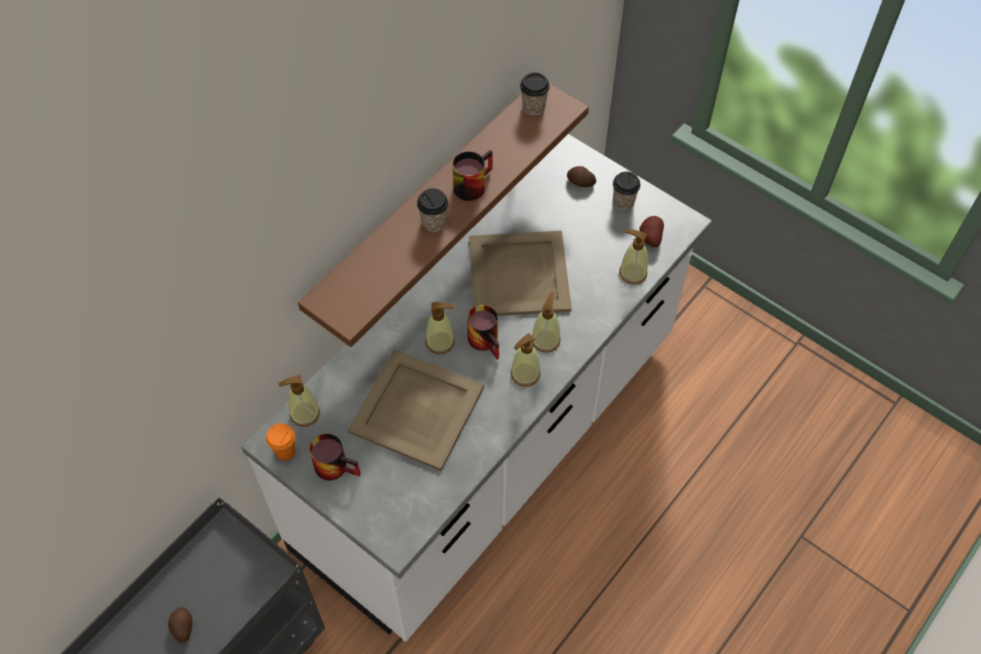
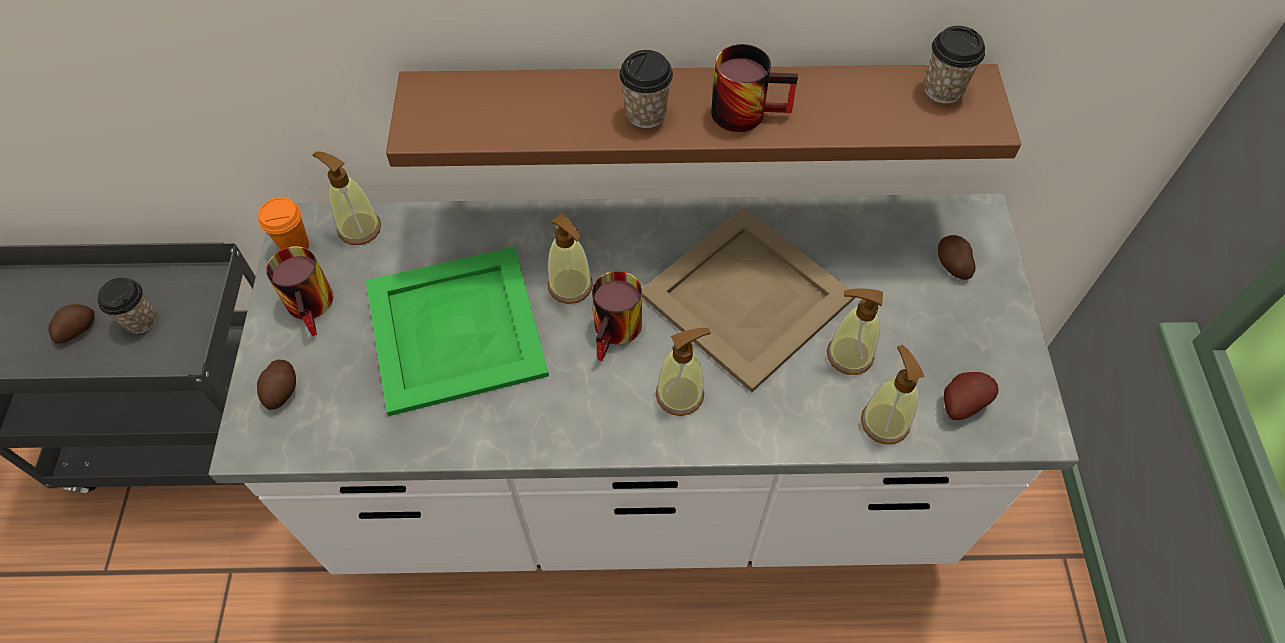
camera: 50 degrees right, 0 degrees up
beige tray [348,349,484,471] -> green tray [366,247,549,416]
soap dispenser [511,333,540,387] -> soap dispenser moved to [827,288,883,375]
cup [613,171,641,210] -> cup moved to [98,278,157,334]
none -> potato [257,360,296,410]

